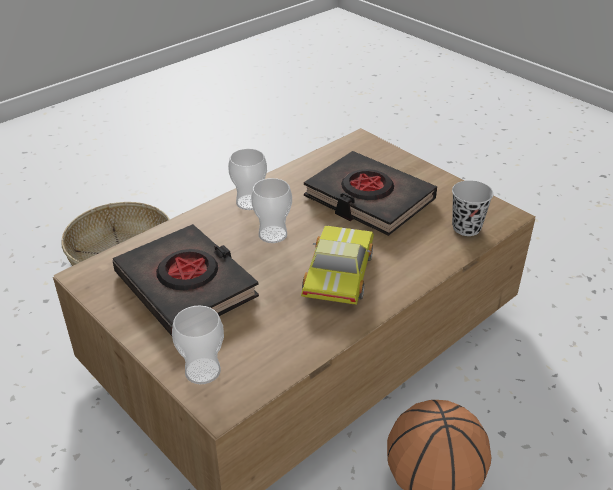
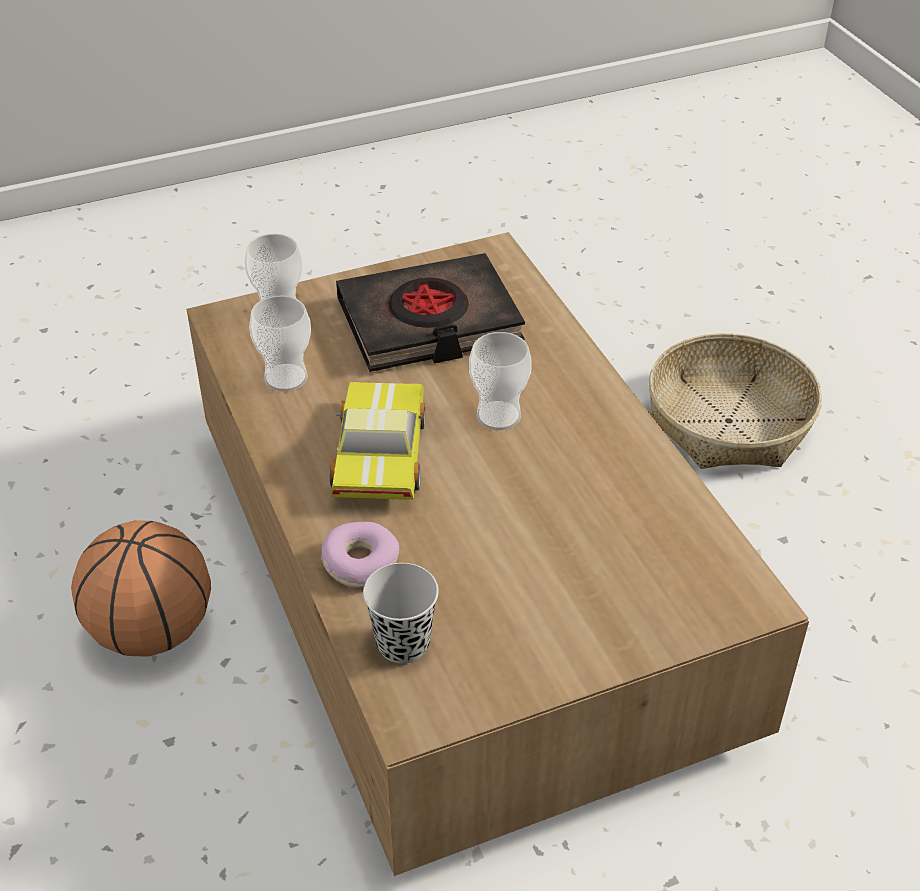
camera: 110 degrees right, 5 degrees up
cup [228,148,267,210] -> cup moved to [249,296,311,392]
toy car [301,226,374,304] -> toy car turned 120 degrees counterclockwise [330,382,425,500]
black book [304,151,437,236] -> none
none -> donut [321,522,399,588]

